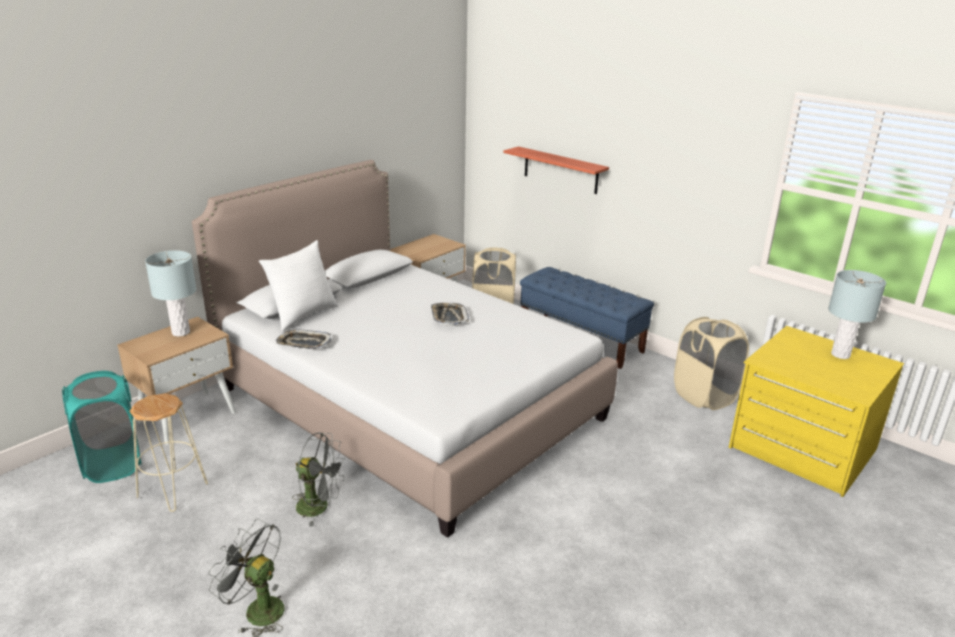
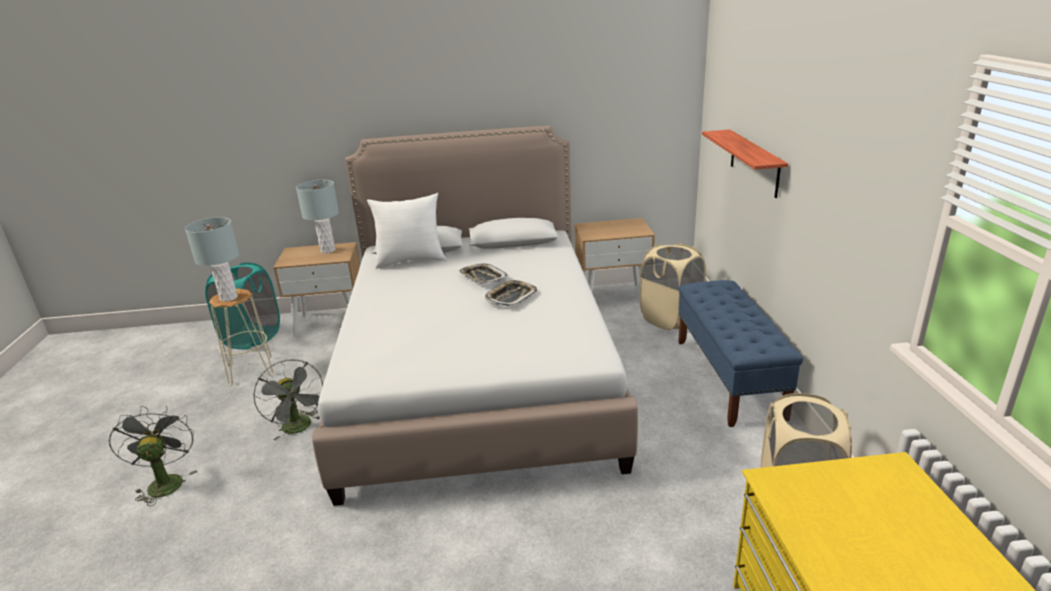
camera: 45 degrees right, 0 degrees up
tray [276,329,331,349] -> tray moved to [459,264,508,284]
grey table lamp [828,270,886,359] -> grey table lamp moved to [185,217,239,302]

